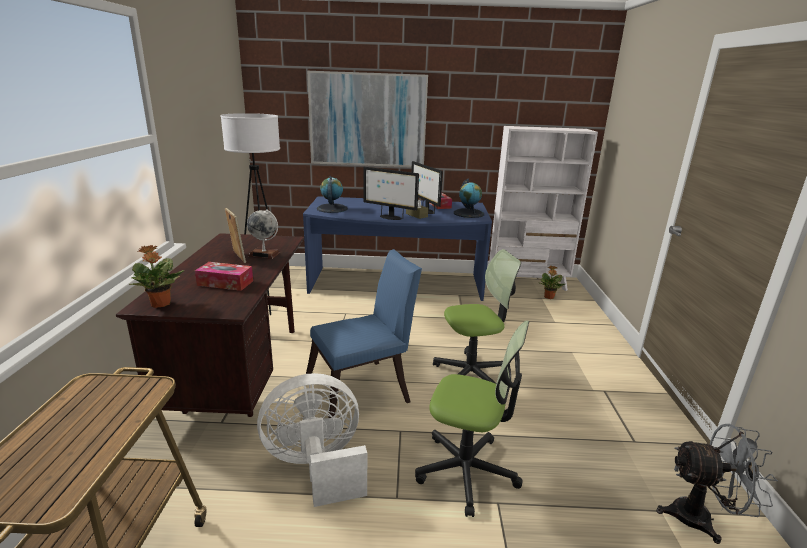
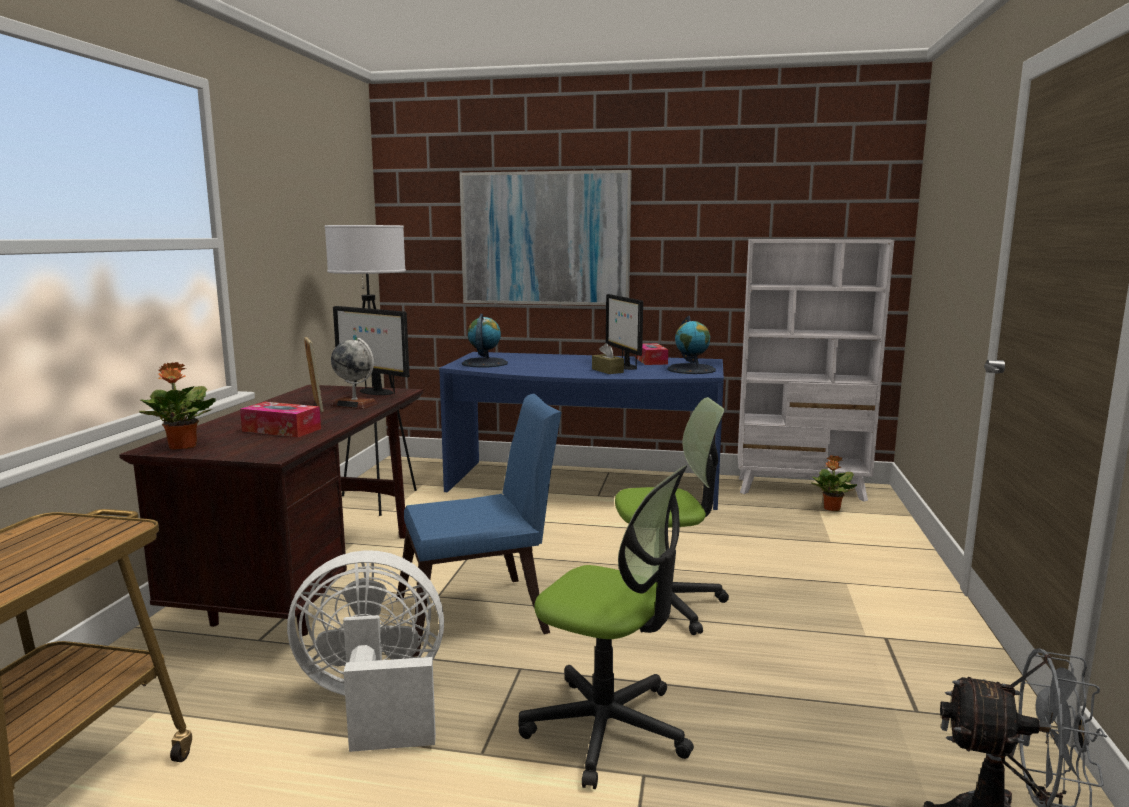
camera: 10 degrees right, 10 degrees down
monitor [363,167,419,220] -> monitor moved to [333,306,410,395]

